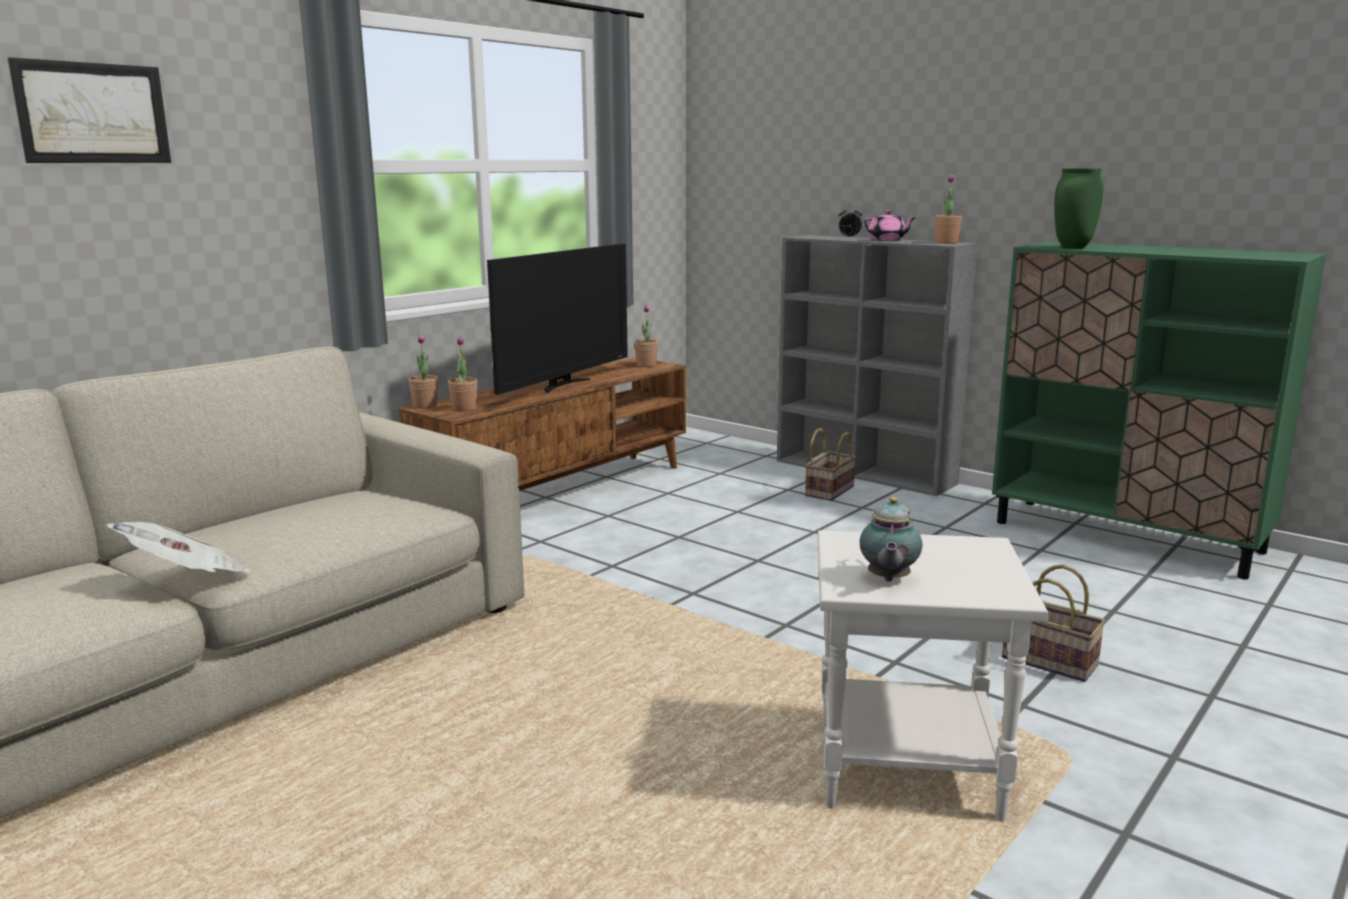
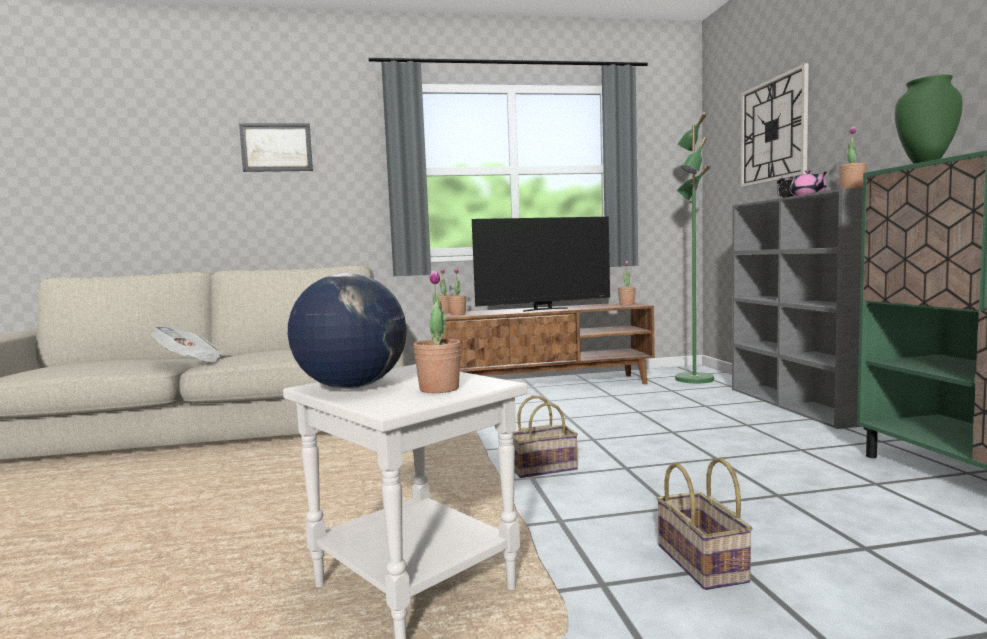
camera: 40 degrees right, 10 degrees down
basket [805,428,856,501] -> basket moved to [513,396,578,478]
teapot [859,497,923,582] -> globe [288,273,407,389]
none -> potted plant [413,270,461,393]
none -> green floor lamp [675,113,714,383]
none -> wall clock [741,63,809,187]

